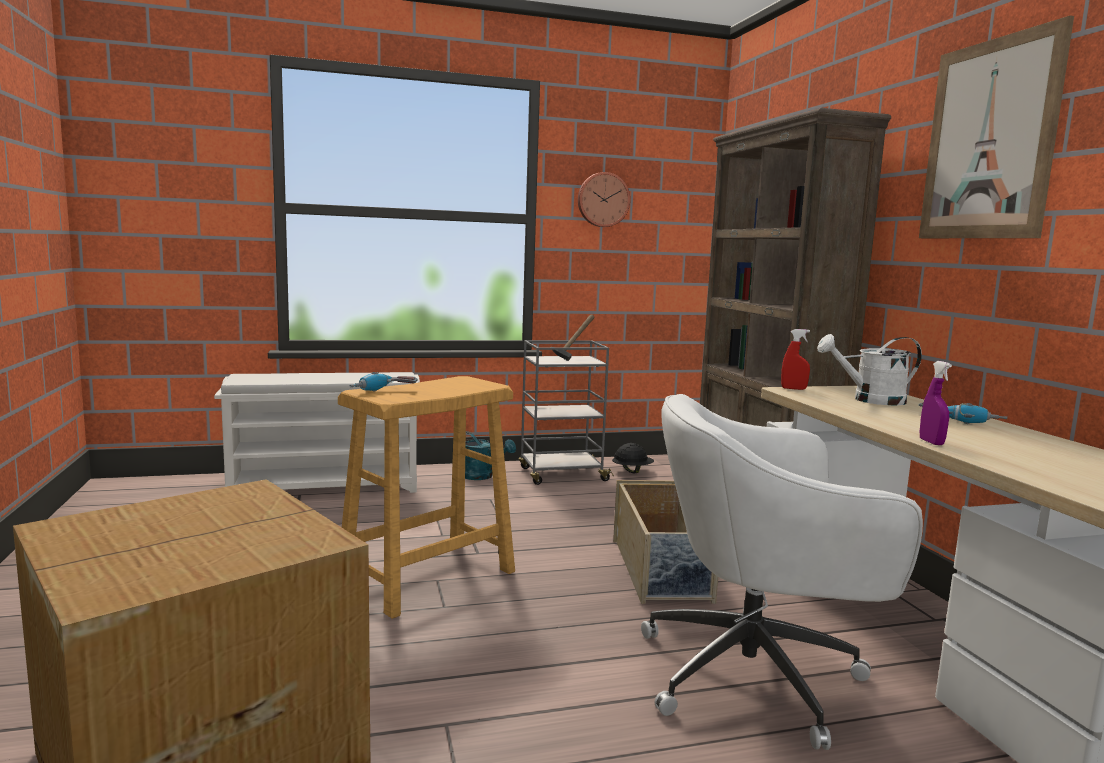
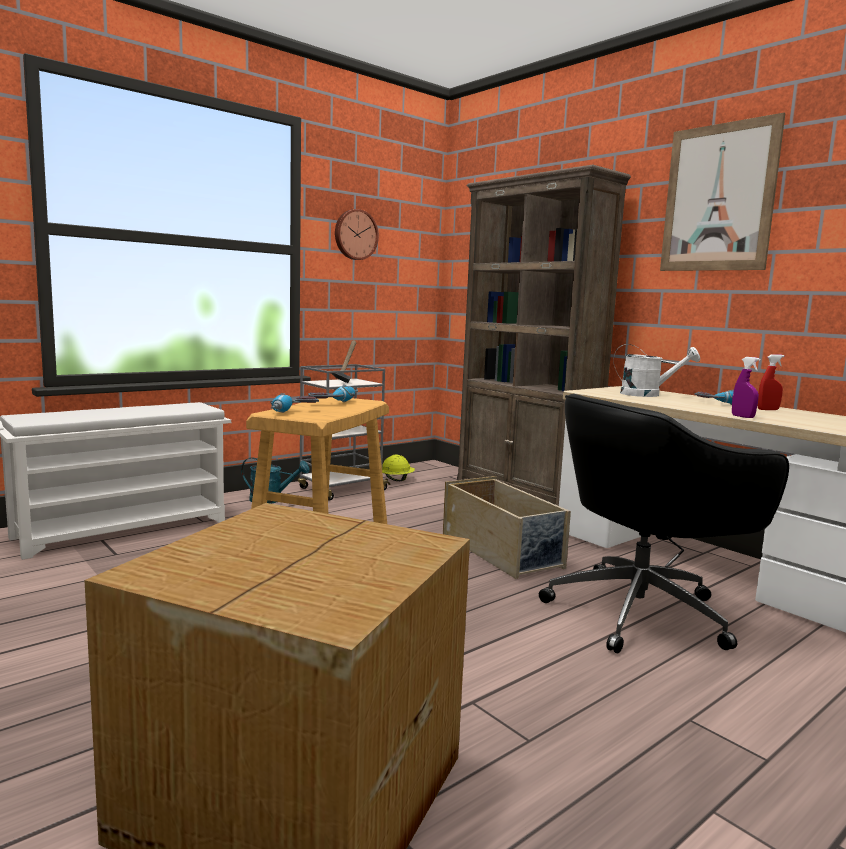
camera: 25 degrees left, 0 degrees up
black hard hat [612,443,654,473] -> yellow hard hat [382,455,415,481]
white office chair [641,394,923,750] -> black office chair [539,394,789,654]
red spray bottle [781,329,810,390] -> red spray bottle moved to [758,355,785,410]
white watering can [817,334,922,405] -> white watering can turned 135 degrees counterclockwise [614,344,700,397]
none -> power drill [308,385,358,402]

